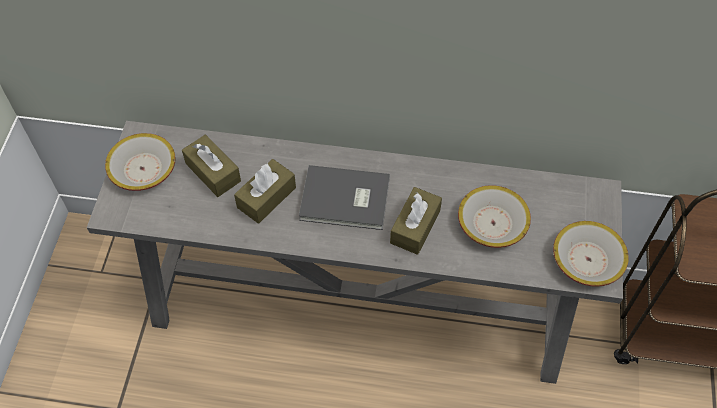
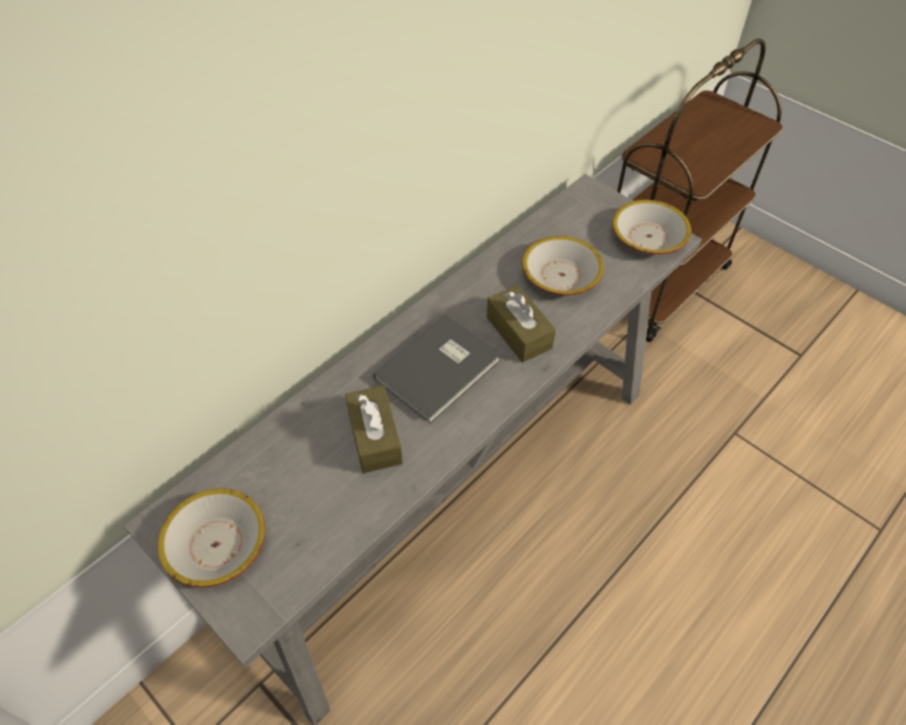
camera: 55 degrees left, 5 degrees down
brown tissue box [182,135,241,197] -> none

